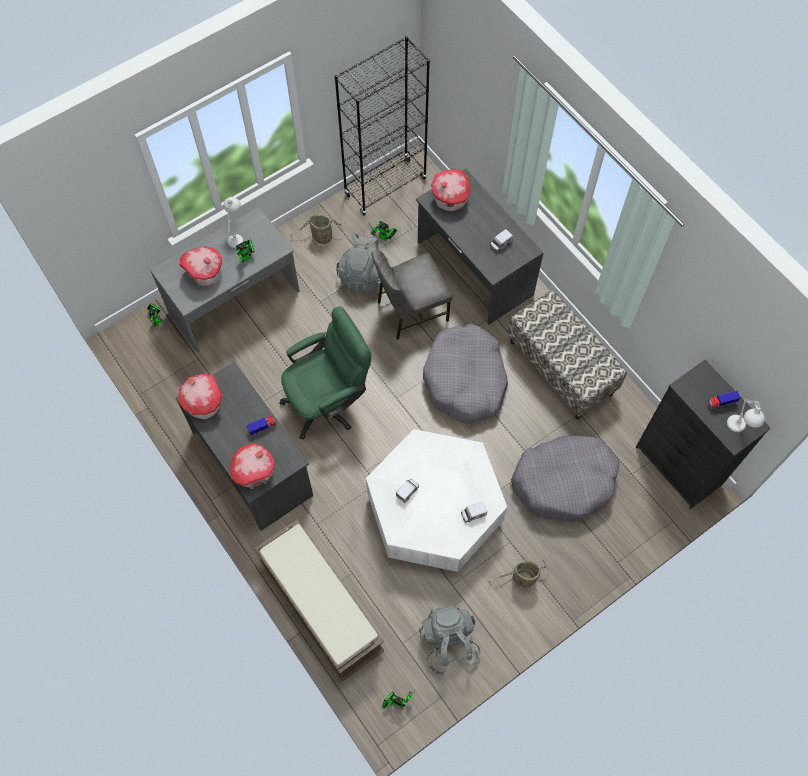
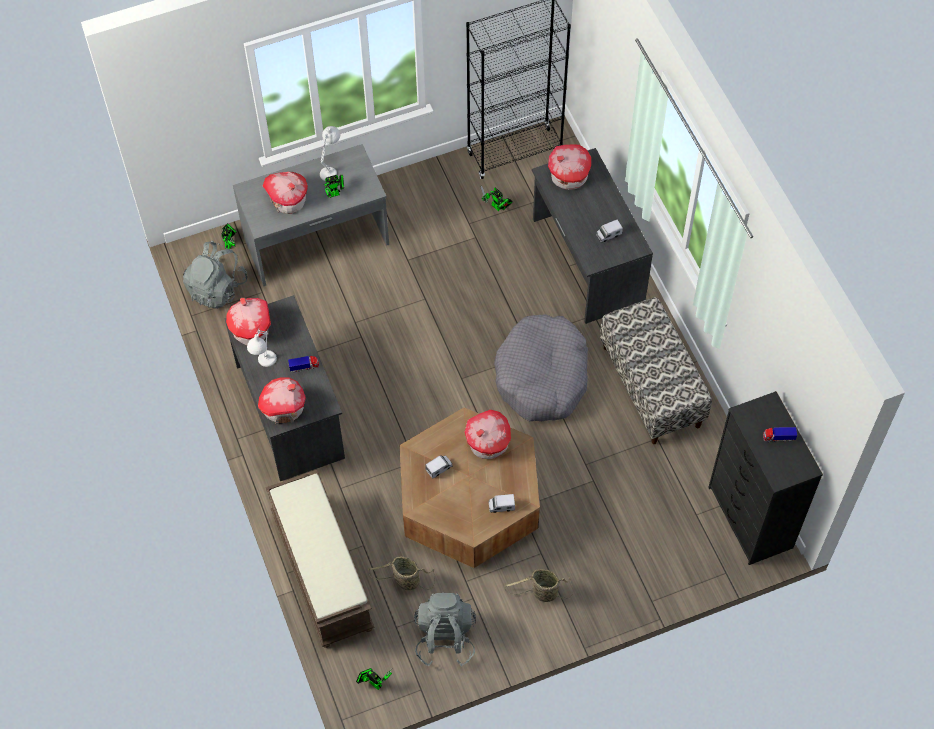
camera: 15 degrees right, 5 degrees down
green office chair [279,307,371,439] -> none
basket [291,215,344,244] -> basket moved to [368,556,435,590]
grey backpack [336,233,388,292] -> grey backpack moved to [183,241,247,309]
white coffee table [366,429,507,572] -> brown coffee table [400,407,540,568]
grey chair [372,250,453,340] -> none
grey dog bed [511,436,619,522] -> none
white table lamp [727,399,765,432] -> white table lamp moved to [247,329,277,367]
none -> toy house [465,410,511,459]

